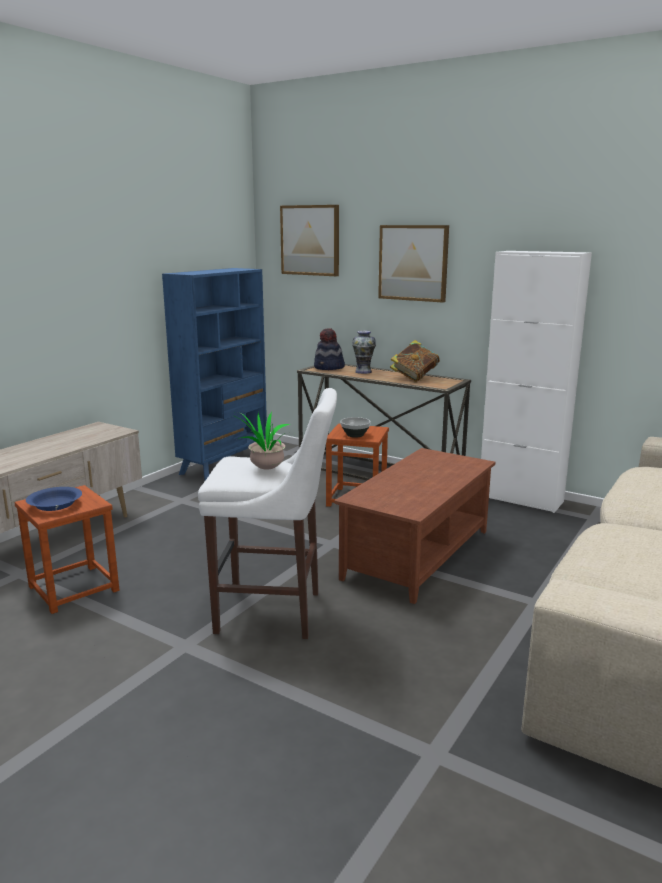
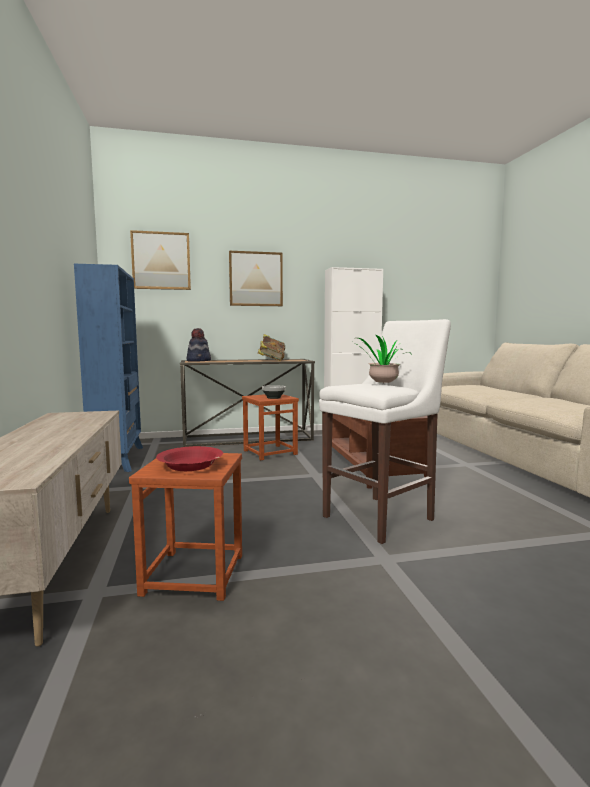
camera: 45 degrees left, 10 degrees down
blue bowl [26,487,82,511] -> red bowl [156,446,223,471]
vase [352,331,376,374] -> none

